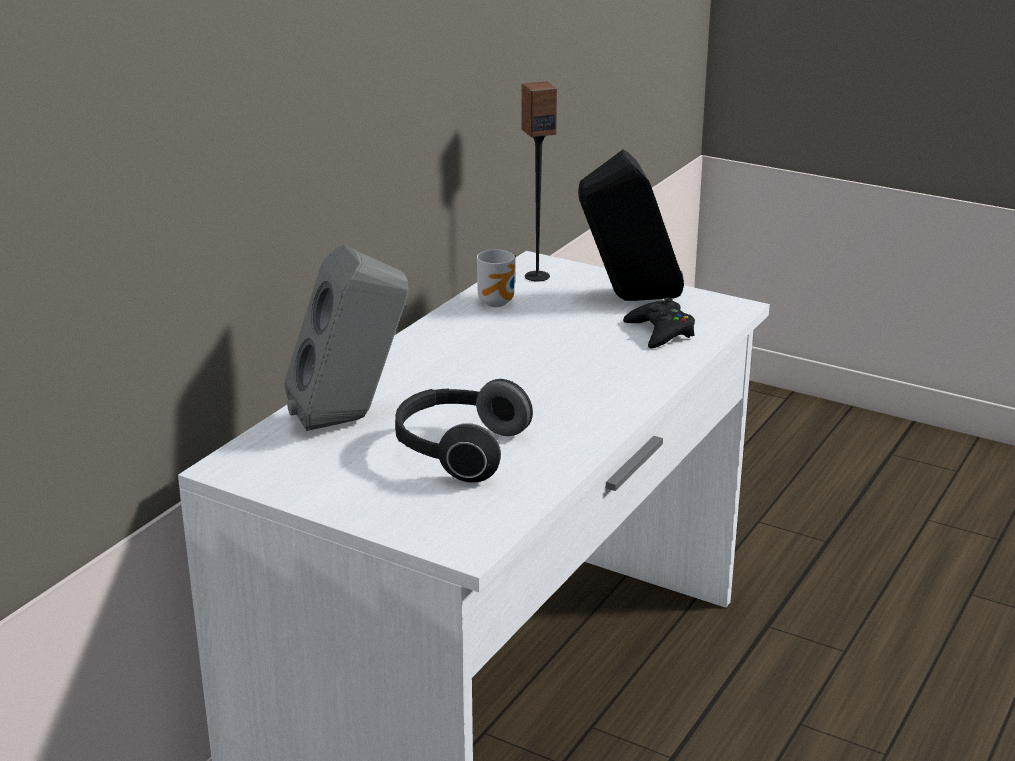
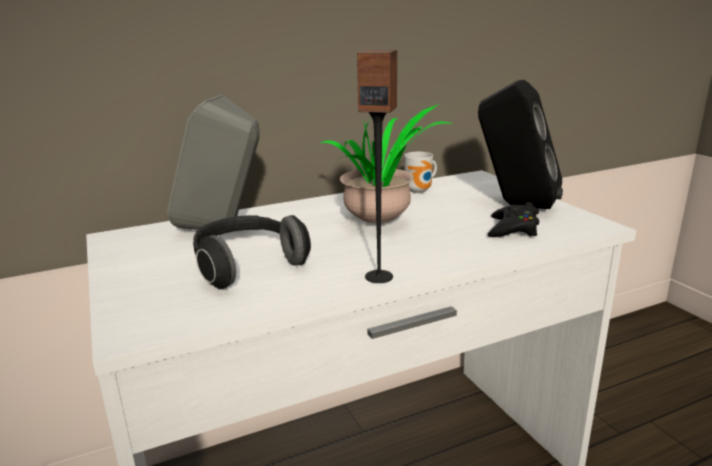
camera: 35 degrees right, 5 degrees down
speaker [521,81,557,282] -> speaker moved to [357,50,397,283]
none -> potted plant [320,104,452,223]

